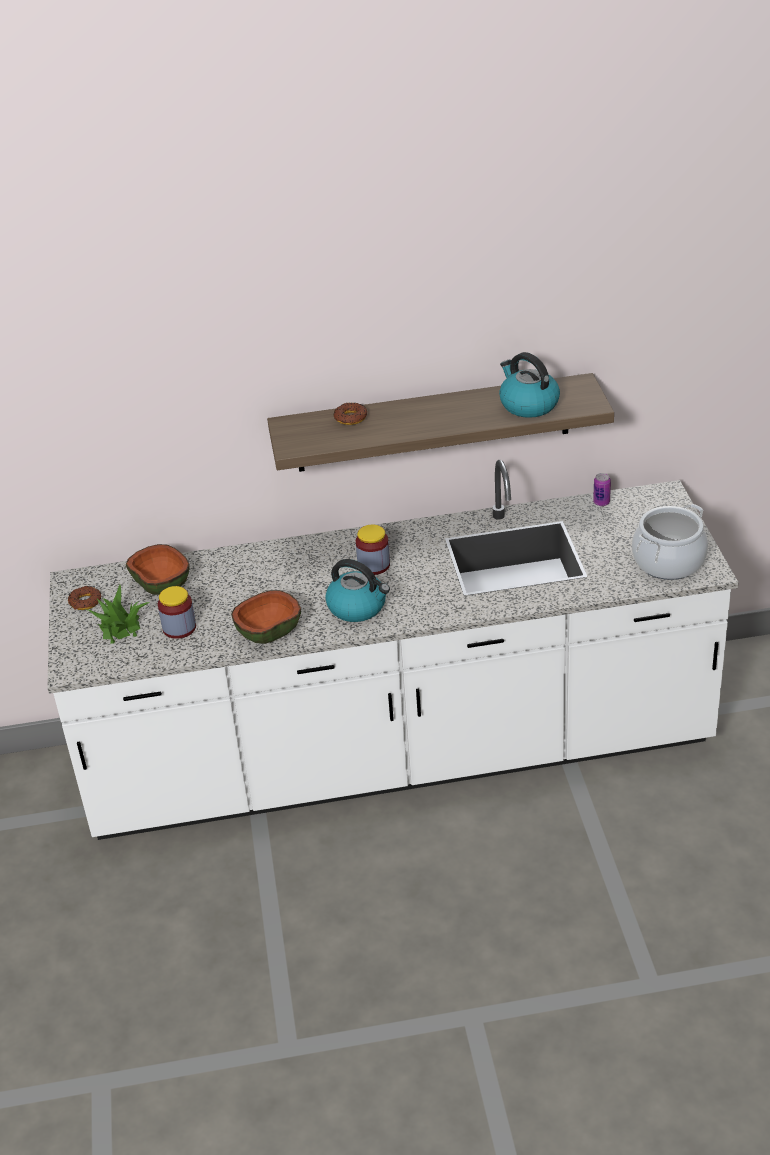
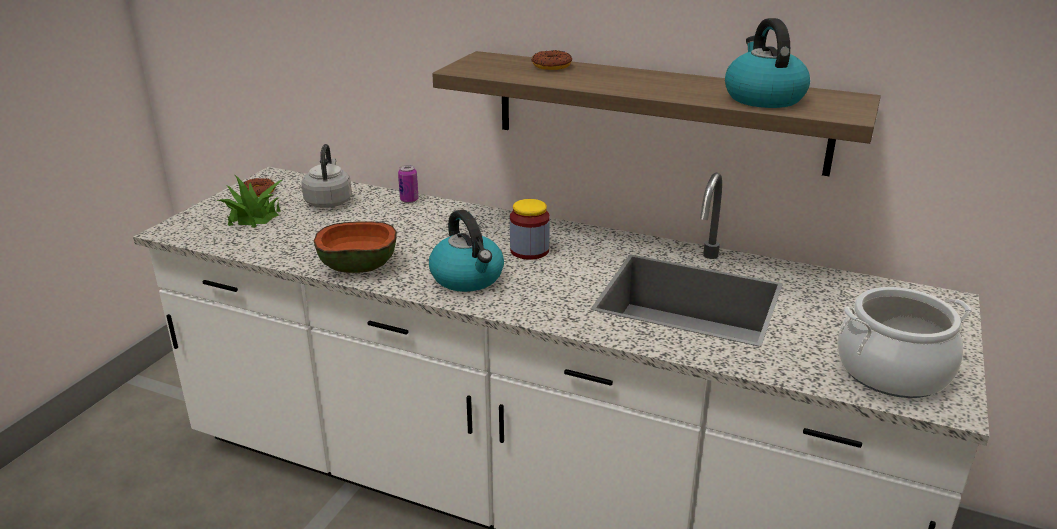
camera: 30 degrees right, 10 degrees down
bowl [126,544,189,595] -> grey kettle [302,144,352,208]
jar [158,586,196,639] -> none
can [593,473,611,506] -> can moved to [398,165,419,203]

